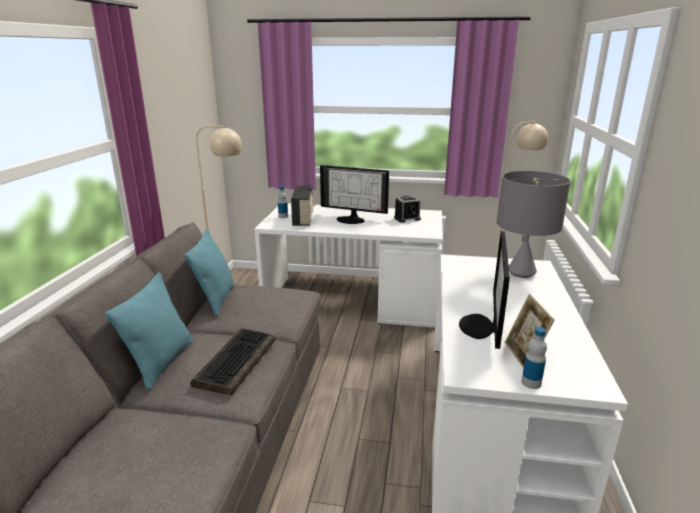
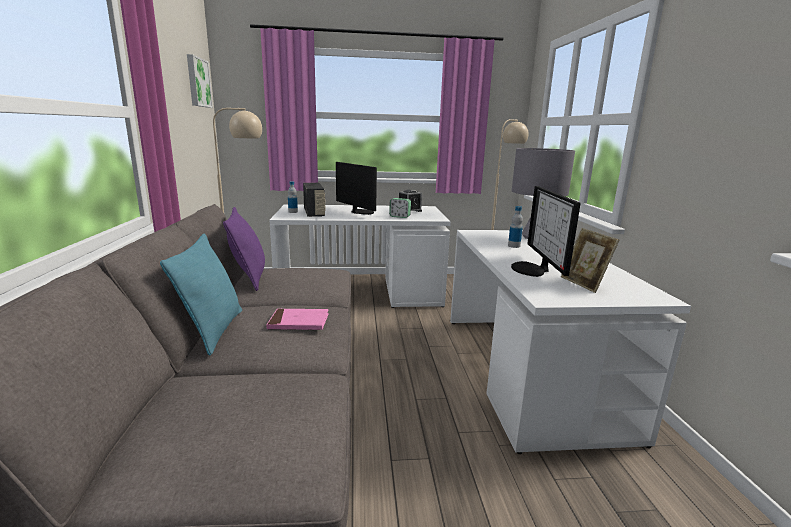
camera: 15 degrees left, 5 degrees down
turquoise pillow [184,229,235,317] -> purple pillow [223,207,265,291]
keyboard [191,328,276,395] -> pink book [266,309,329,330]
monitor [320,165,389,224] -> monitor turned 135 degrees counterclockwise [336,162,377,215]
bottle [522,327,547,389] -> bottle moved to [508,206,523,248]
none -> picture [187,54,213,108]
none -> alarm clock [389,198,411,218]

